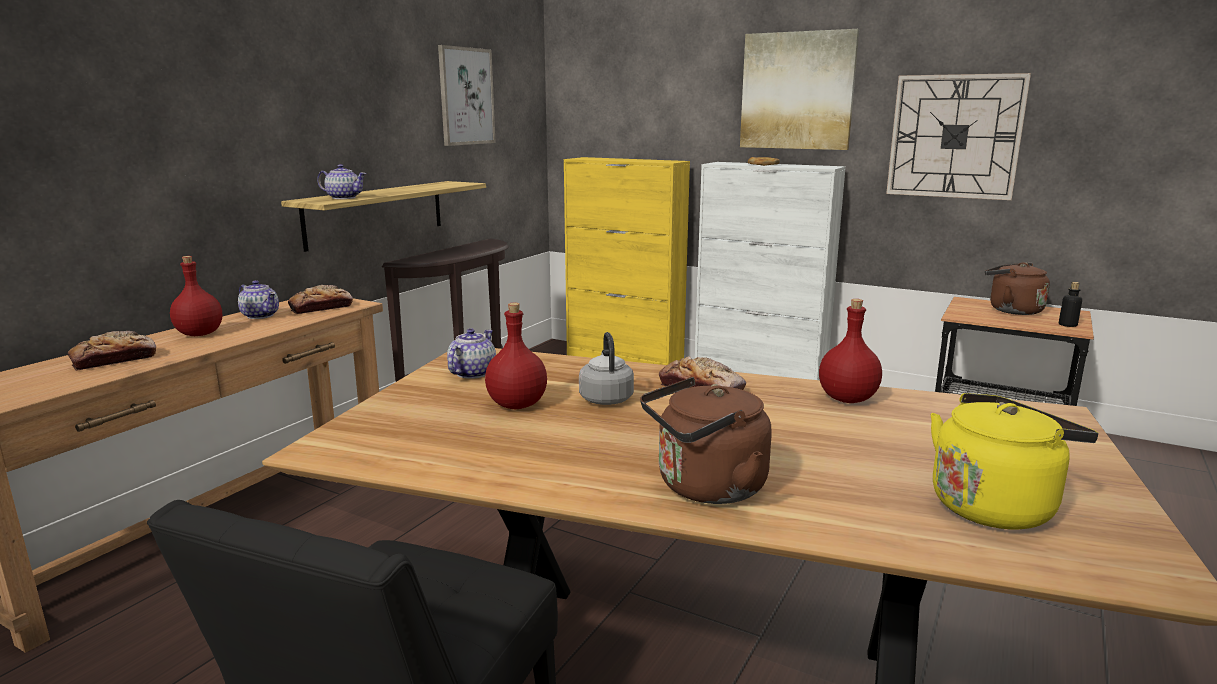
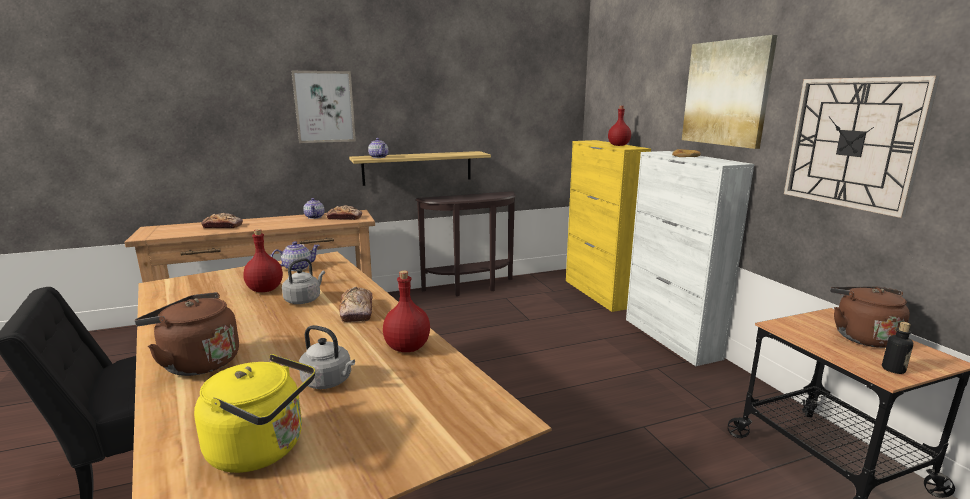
camera: 40 degrees right, 0 degrees up
red bottle [170,256,222,336] -> red bottle moved to [608,106,631,146]
picture [438,45,496,146] -> picture moved to [292,71,356,143]
none -> grey kettle [299,325,355,389]

